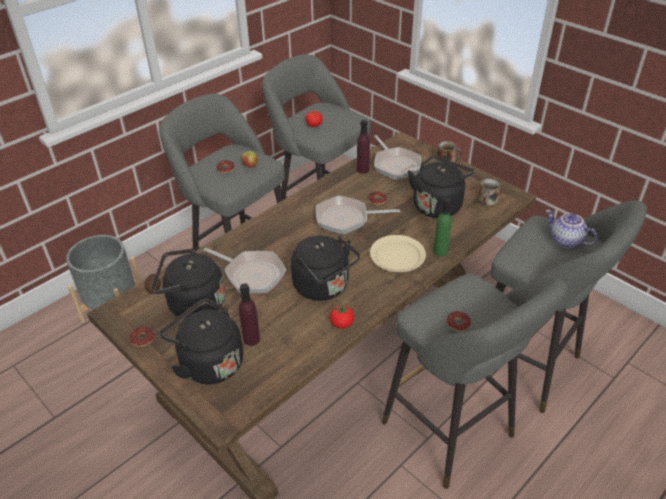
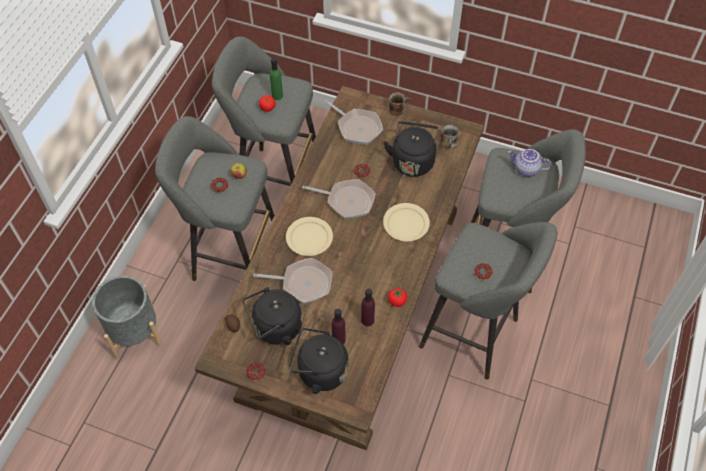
camera: 25 degrees left, 15 degrees up
black kettle [291,235,360,301] -> none
frying pan [316,196,400,234] -> frying pan turned 135 degrees counterclockwise [302,179,376,219]
purple bottle [357,120,370,174] -> purple bottle moved to [361,289,375,326]
green bottle [433,198,452,257] -> green bottle moved to [270,58,283,100]
none -> beige plate [286,217,333,256]

